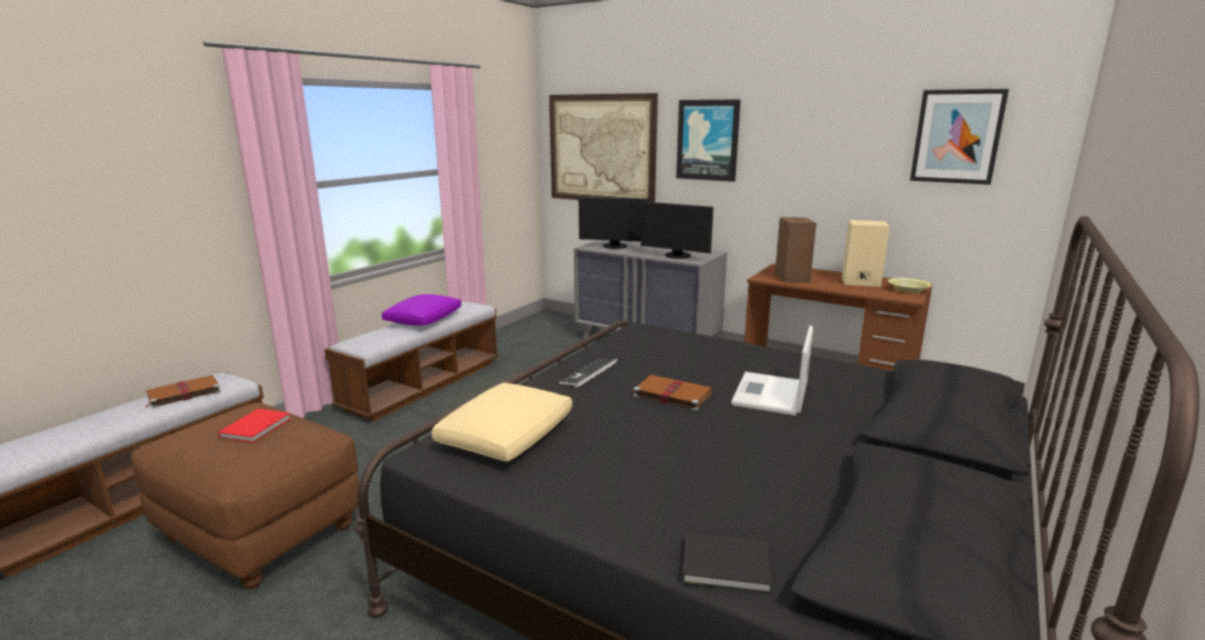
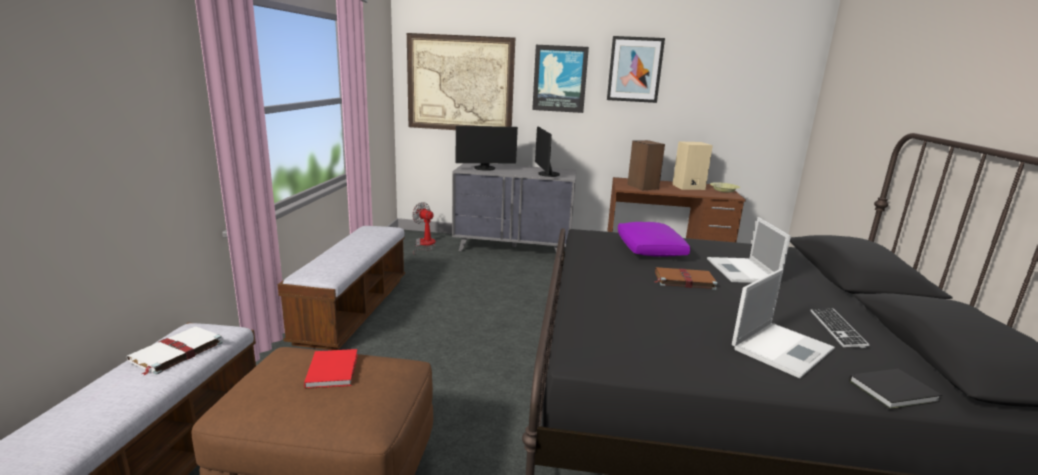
camera: 25 degrees left, 0 degrees up
brown book [146,375,221,408] -> white book [127,327,223,375]
purple pillow [382,294,461,326] -> purple pillow moved to [618,222,690,257]
beige pillow [431,383,572,462] -> none
keyboard [559,358,618,387] -> keyboard moved to [810,308,870,348]
monitor [641,201,713,259] -> monitor turned 75 degrees clockwise [535,127,560,177]
picture [910,89,1009,185] -> picture moved to [607,36,665,103]
none -> fan [412,202,436,255]
none -> laptop [732,269,835,378]

